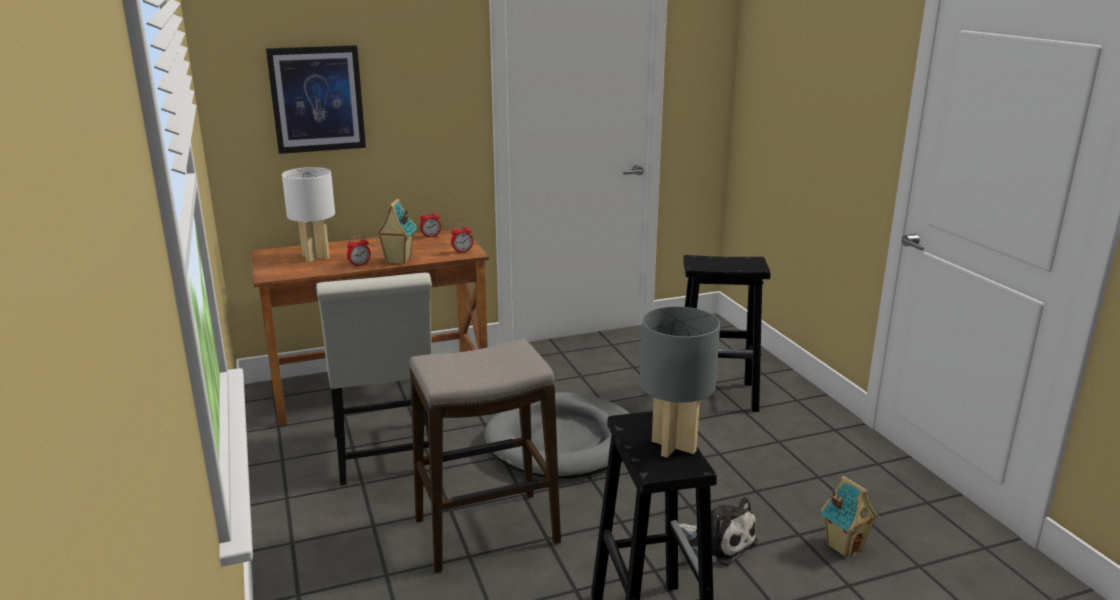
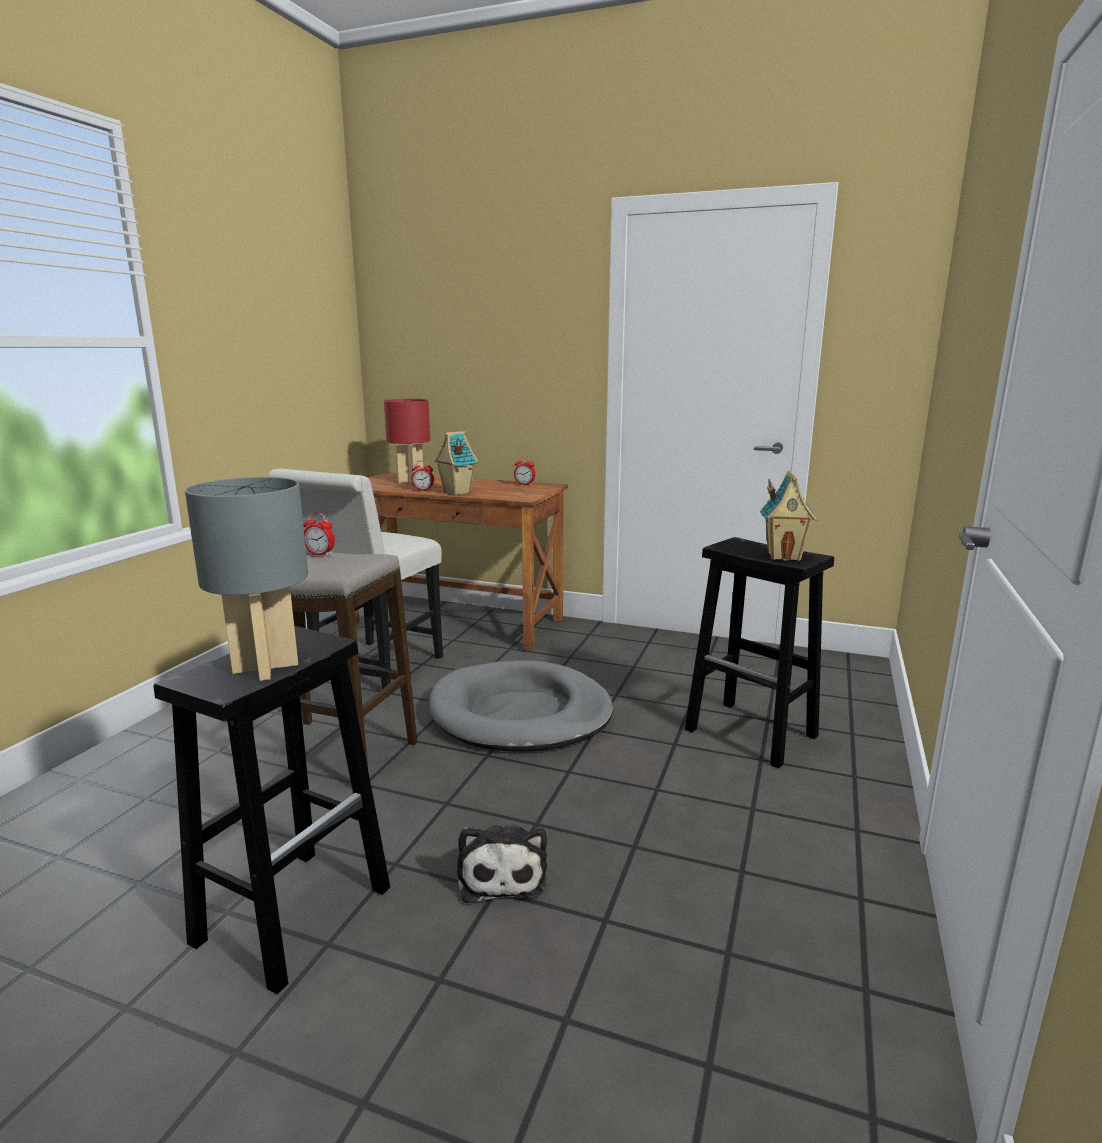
camera: 40 degrees right, 5 degrees down
picture [266,45,366,154] -> none
white table lamp [282,167,335,262] -> red table lamp [384,399,430,483]
alarm clock [451,223,473,254] -> alarm clock moved to [303,513,335,556]
toy house [820,476,879,558] -> toy house moved to [760,470,817,561]

